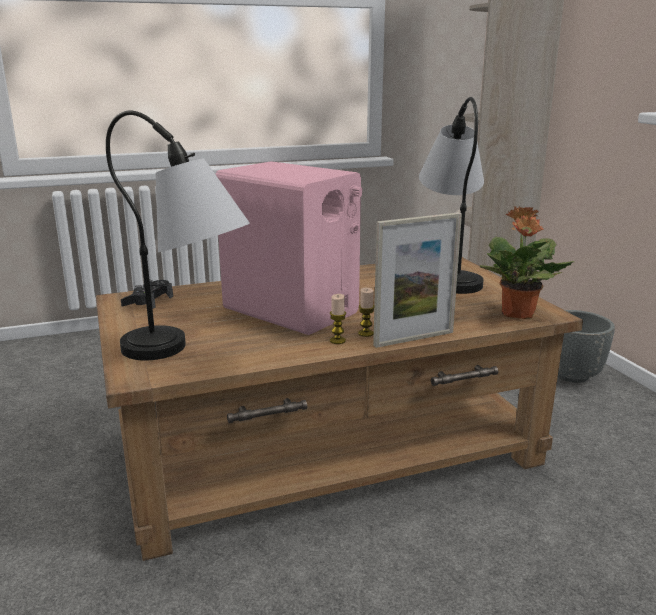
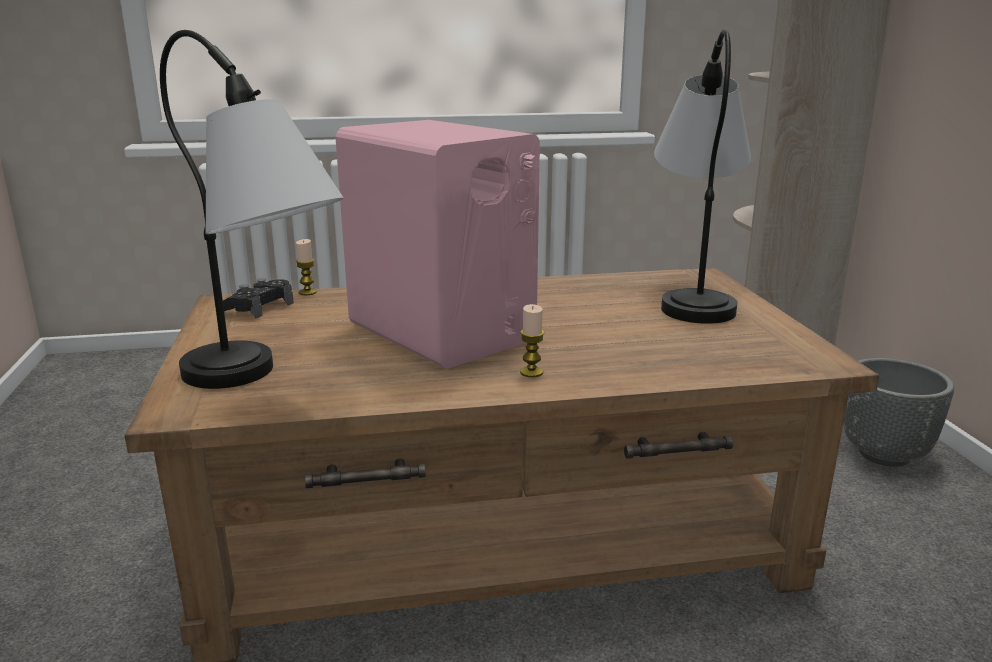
camera: 10 degrees right, 0 degrees up
candle [330,294,346,344] -> candle moved to [296,239,317,295]
picture frame [373,212,462,348] -> none
potted plant [480,206,574,319] -> none

